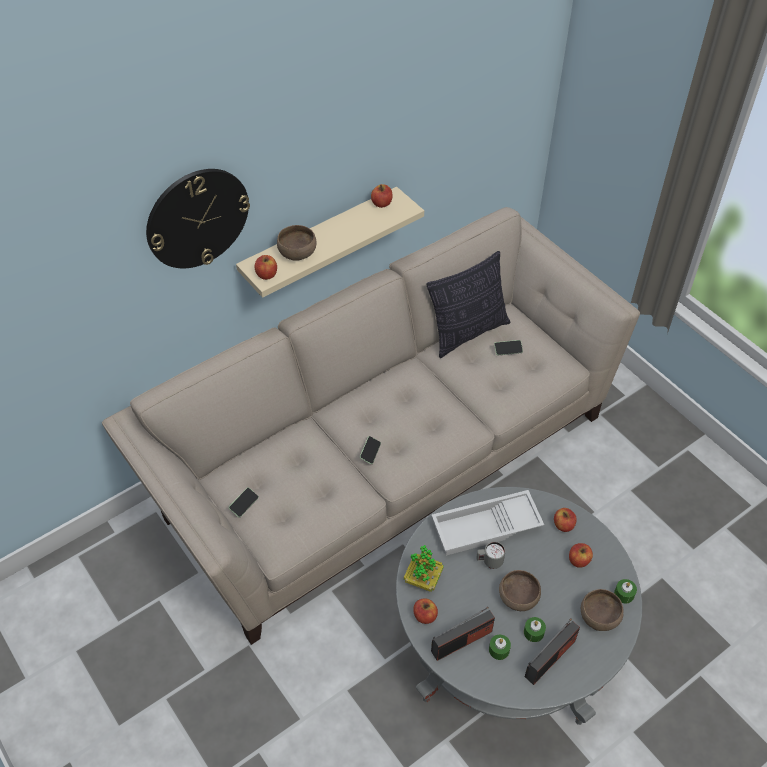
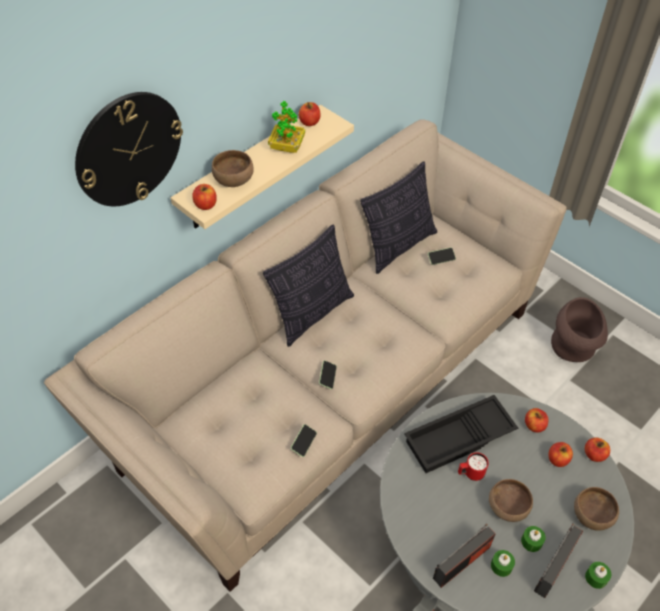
camera: 10 degrees left, 0 degrees up
phone [229,487,259,517] -> phone moved to [291,424,317,457]
potted plant [404,545,444,592] -> potted plant moved to [268,101,305,153]
apple [414,598,438,624] -> apple moved to [585,437,610,462]
white tray [432,490,544,556] -> black tray [404,395,518,473]
grey mug [476,541,505,569] -> red mug [458,452,489,481]
green candle [614,579,637,603] -> green candle moved to [585,562,611,589]
none -> pillow [263,225,354,347]
none -> brown vase [551,297,608,362]

